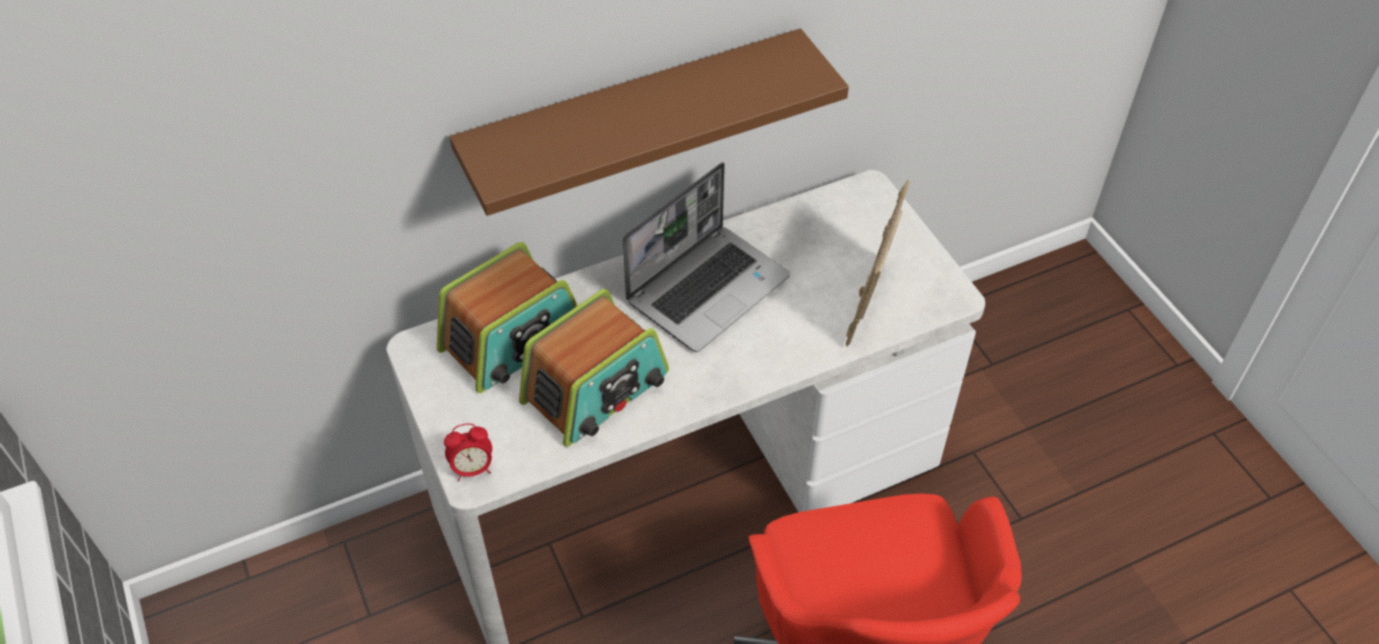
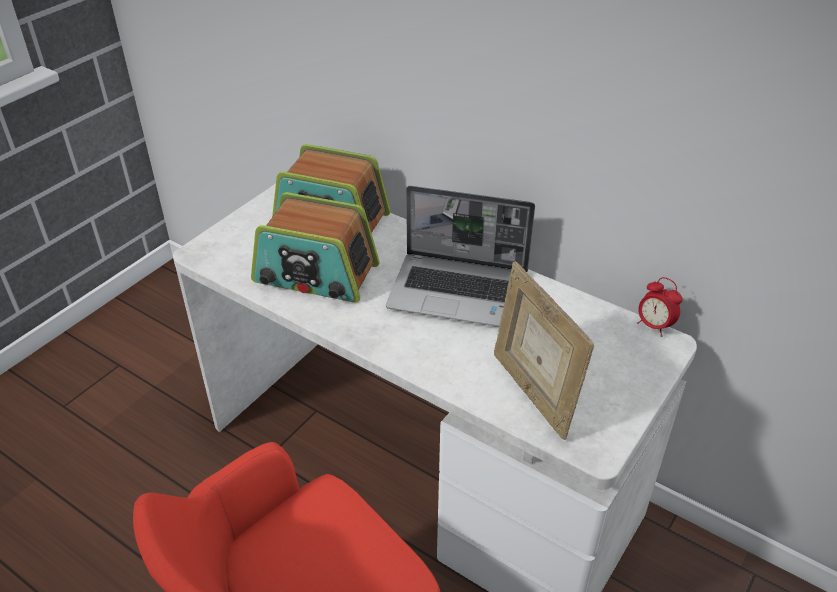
camera: 60 degrees right, 10 degrees down
alarm clock [444,423,492,481] -> alarm clock moved to [637,277,683,337]
brown shelf [450,28,849,216] -> none
picture frame [846,180,909,347] -> picture frame turned 105 degrees counterclockwise [494,261,594,440]

